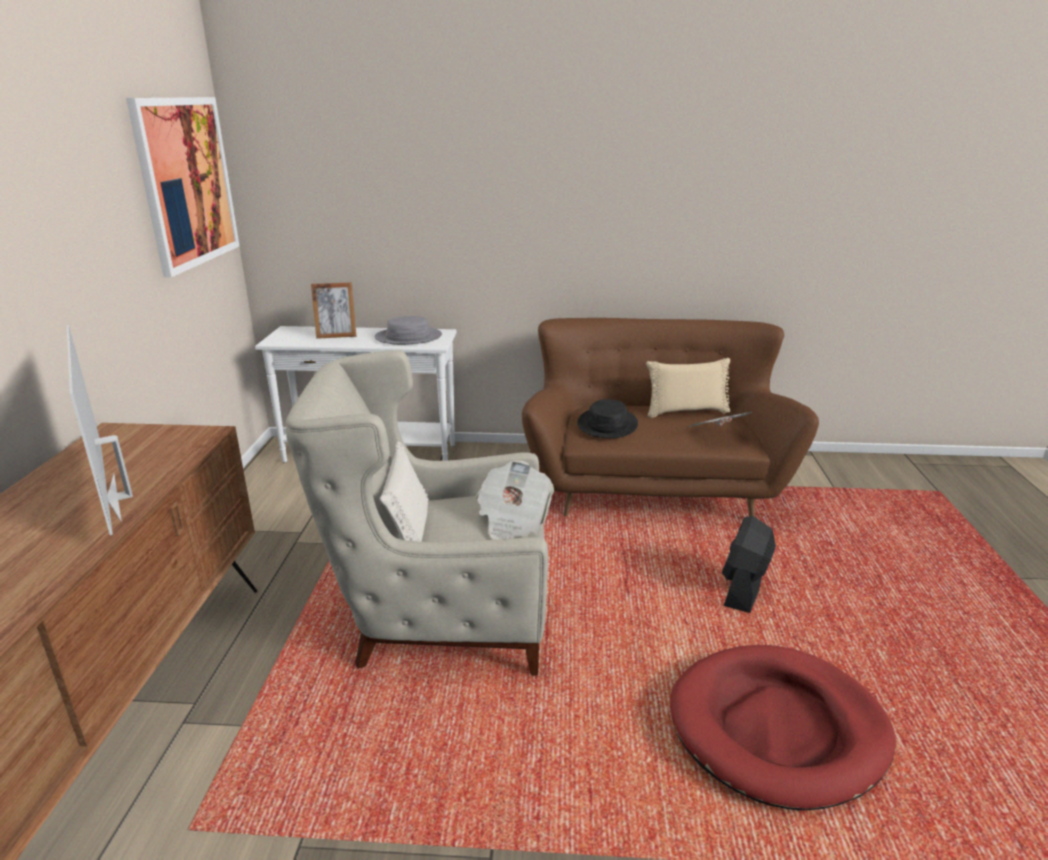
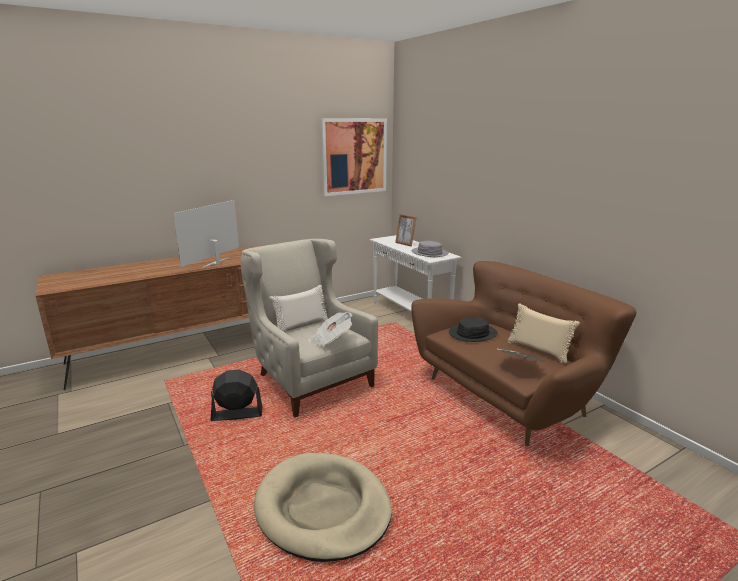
camera: 55 degrees right, 5 degrees down
red dog bed [670,645,896,810] -> beige dog bed [254,453,392,562]
black fan [722,516,776,613] -> black fan moved to [211,370,262,421]

